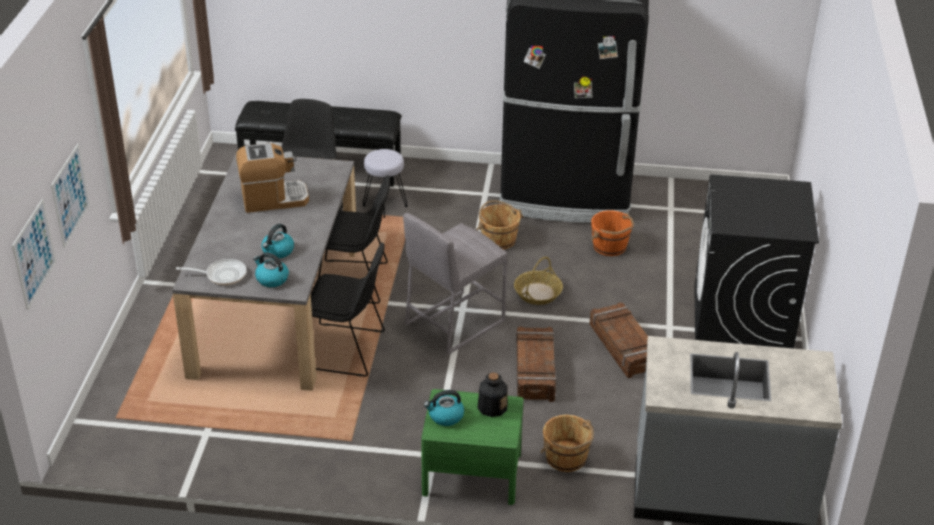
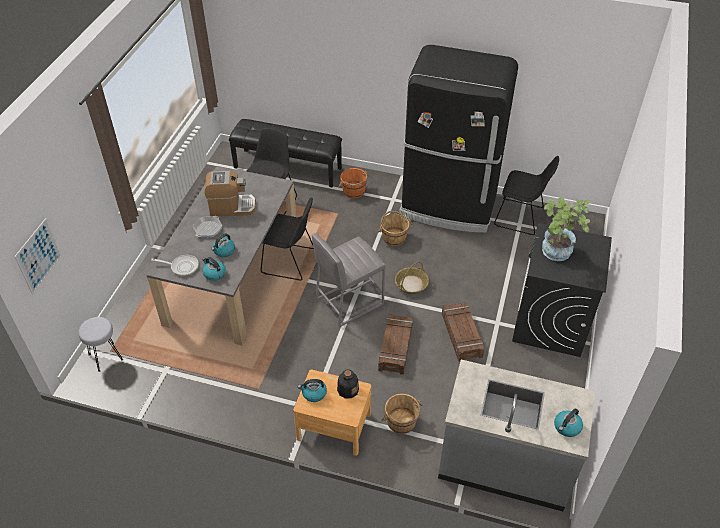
camera: 10 degrees right, 10 degrees up
picture [51,144,90,248] -> none
black chair [311,243,385,377] -> black chair moved to [494,156,559,235]
grey stool [363,149,408,218] -> grey stool moved to [78,317,123,372]
green nightstand [421,389,524,505] -> brown nightstand [293,369,371,456]
orange bucket [591,210,634,256] -> orange bucket moved to [338,168,369,198]
none -> frying pan [193,216,222,237]
none -> potted plant [542,198,590,261]
none -> kettle [554,408,583,437]

